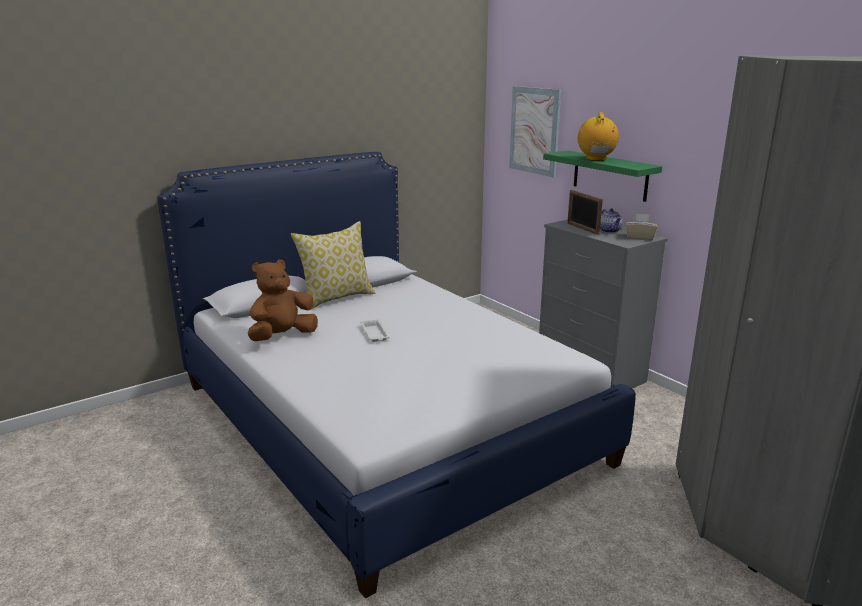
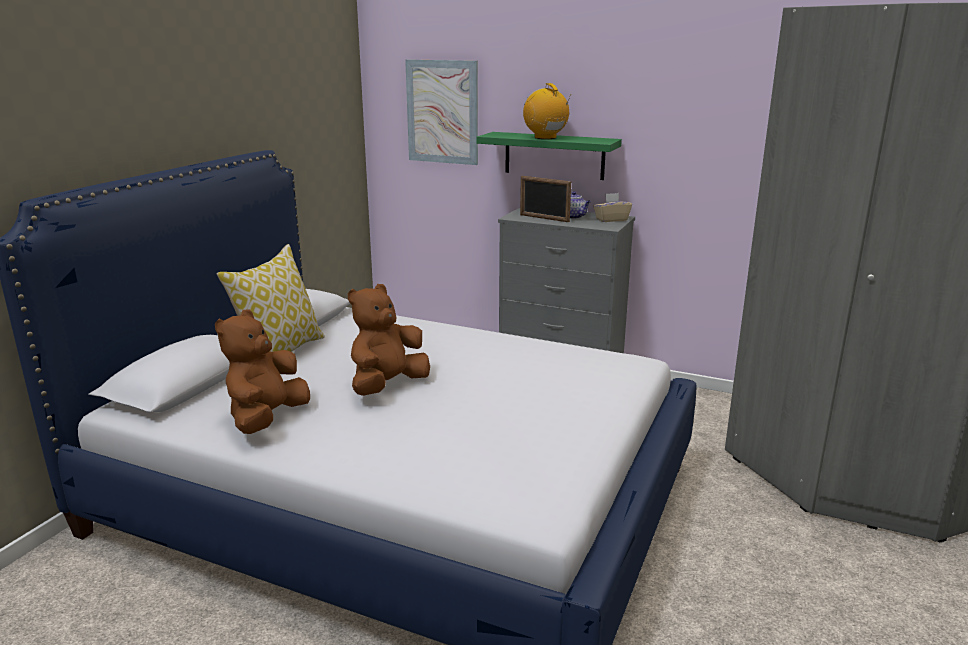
camera: 30 degrees left, 0 degrees up
white tray [361,319,390,342] -> brown plush toy [348,284,430,396]

